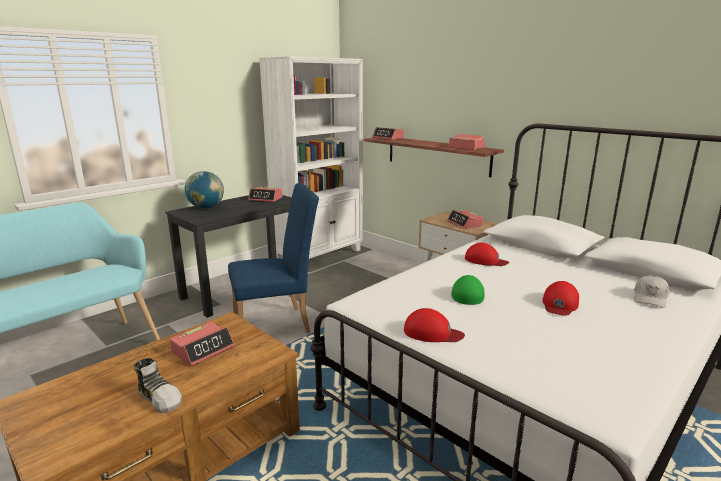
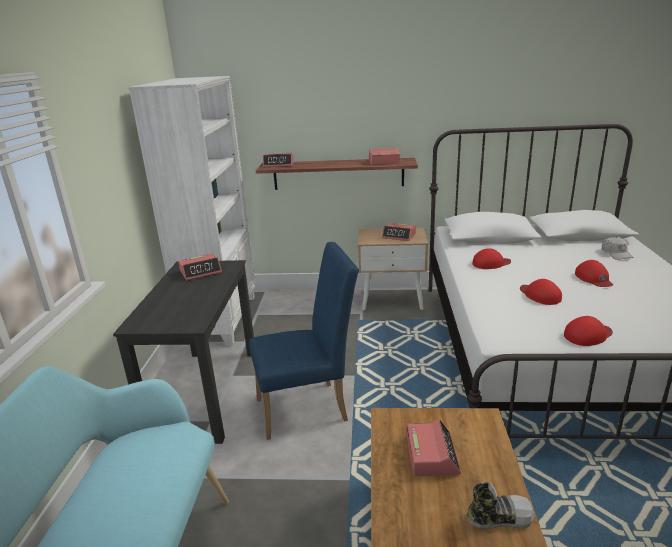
camera: 40 degrees left, 5 degrees up
globe [185,171,224,209] -> none
blue chair [228,183,319,333] -> blue chair turned 45 degrees clockwise [249,242,359,440]
green cap [451,275,485,305] -> red cap [520,279,562,305]

